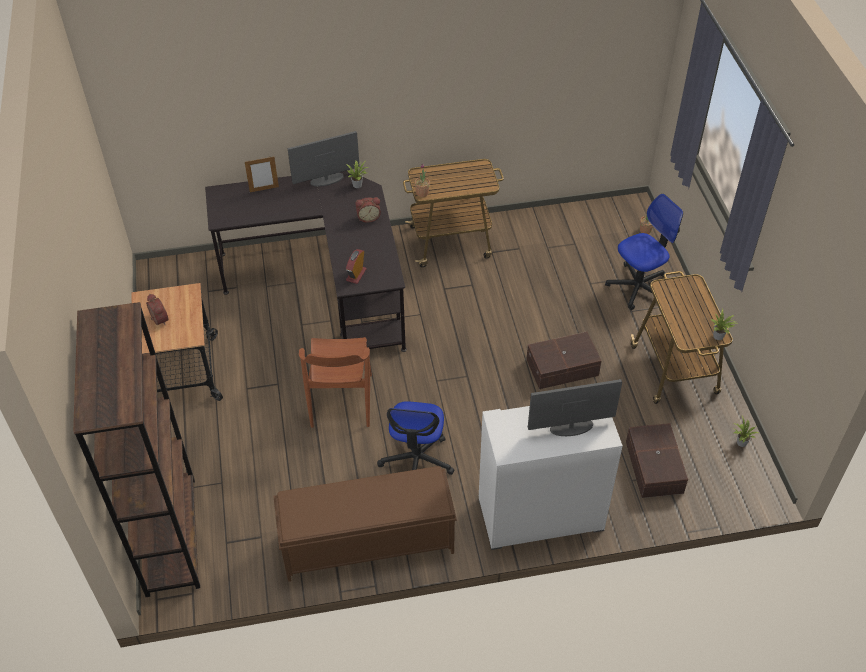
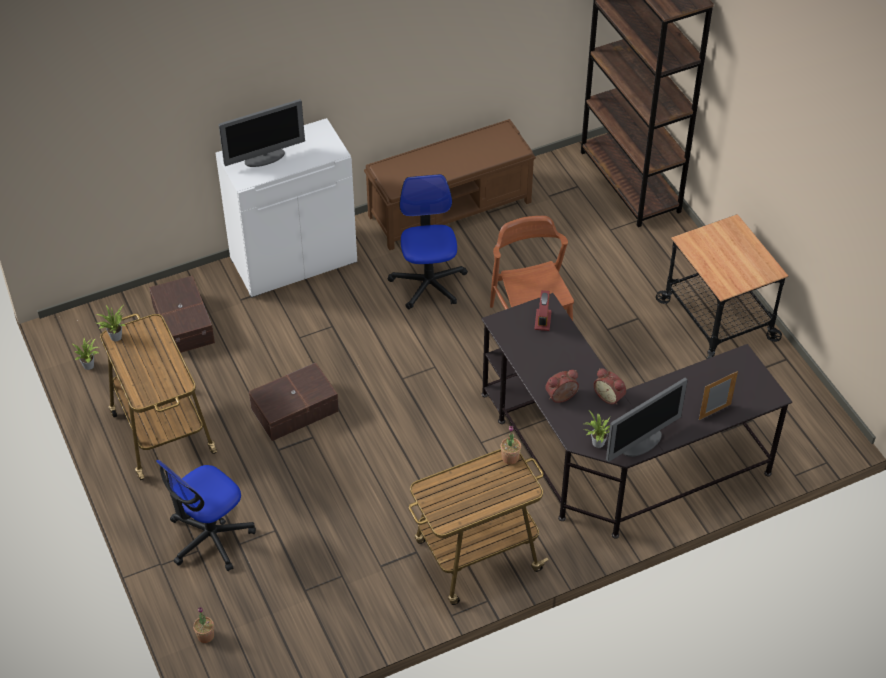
camera: 165 degrees right, 0 degrees up
alarm clock [146,294,169,326] -> alarm clock moved to [594,368,626,405]

